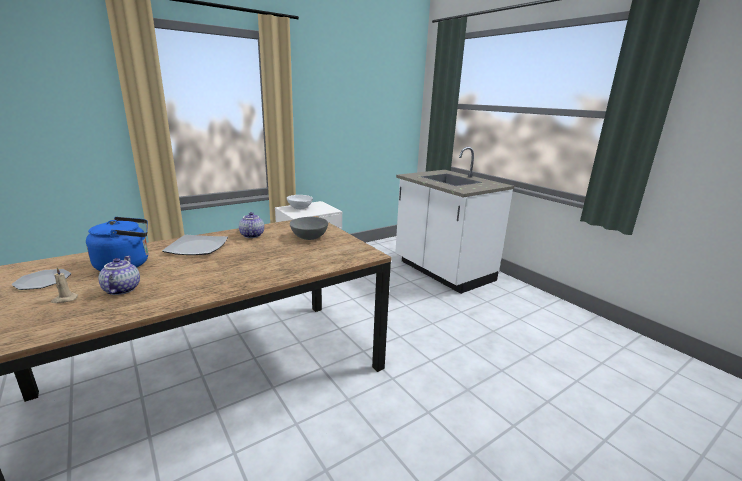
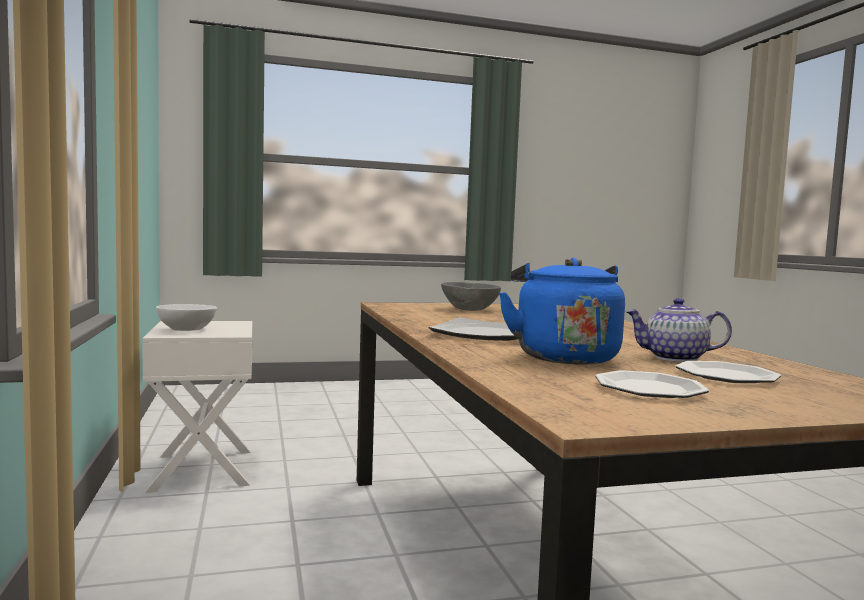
camera: 70 degrees left, 15 degrees down
beige candle [51,267,78,303] -> plate [676,361,781,383]
teapot [239,212,264,238] -> none
white counter [395,147,514,294] -> none

